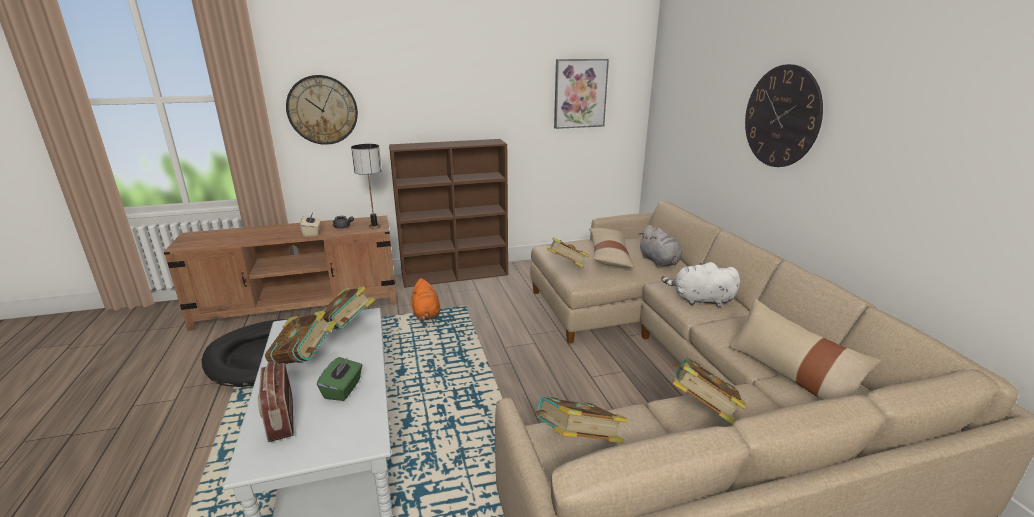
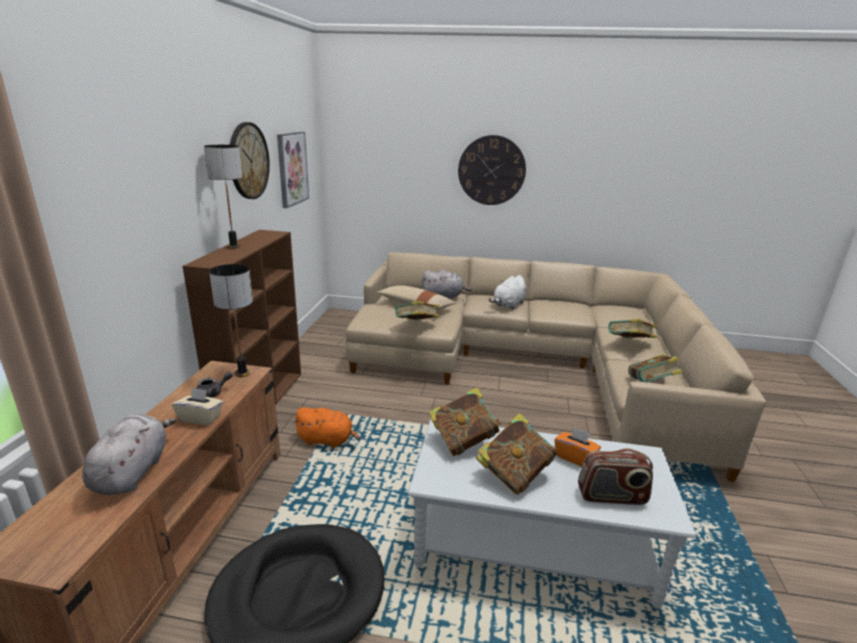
camera: 65 degrees left, 0 degrees up
wall clock [286,75,358,145] -> wall clock moved to [230,122,270,199]
green tissue box [317,357,363,401] -> orange tissue box [555,427,601,467]
beige pillow [729,299,880,400] -> none
none -> grey plush toy [82,414,176,495]
none -> table lamp [204,145,242,249]

